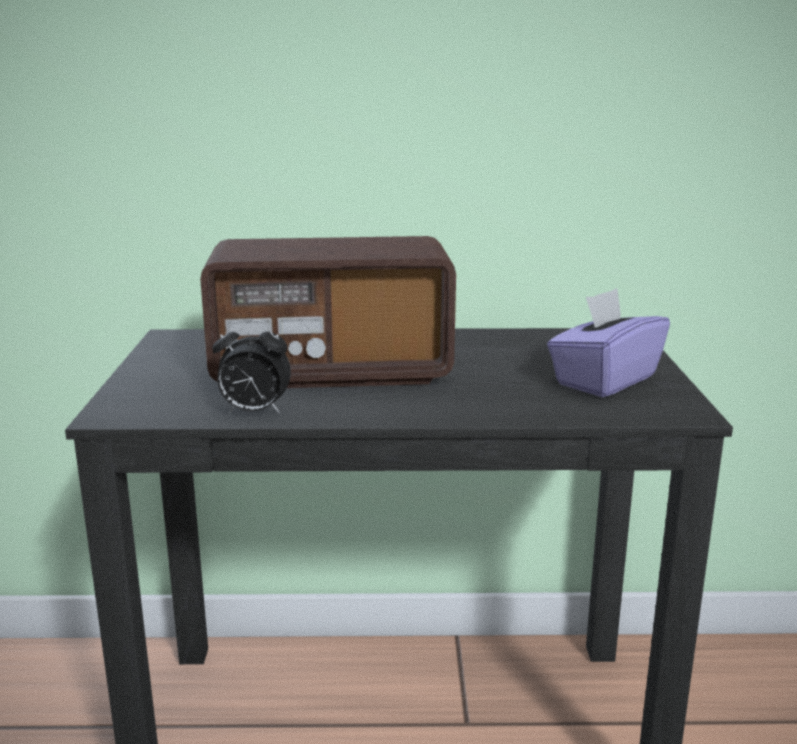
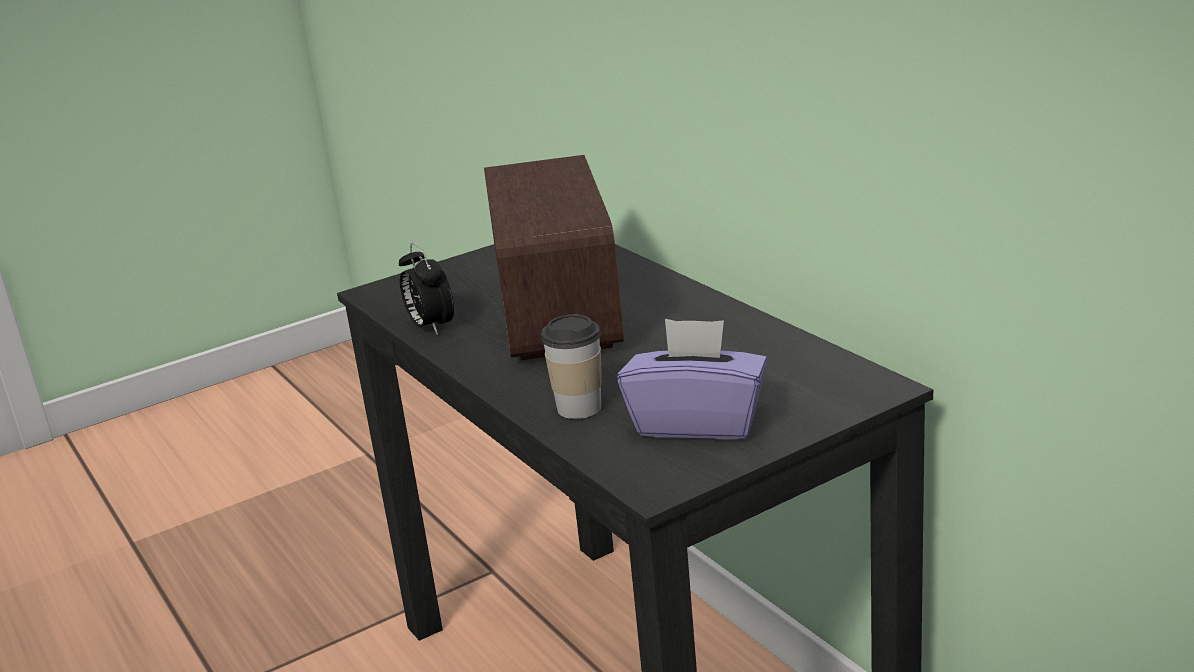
camera: 60 degrees right, 5 degrees up
radio [200,236,456,388] -> radio turned 150 degrees counterclockwise [484,155,624,360]
none -> cup [541,314,602,419]

